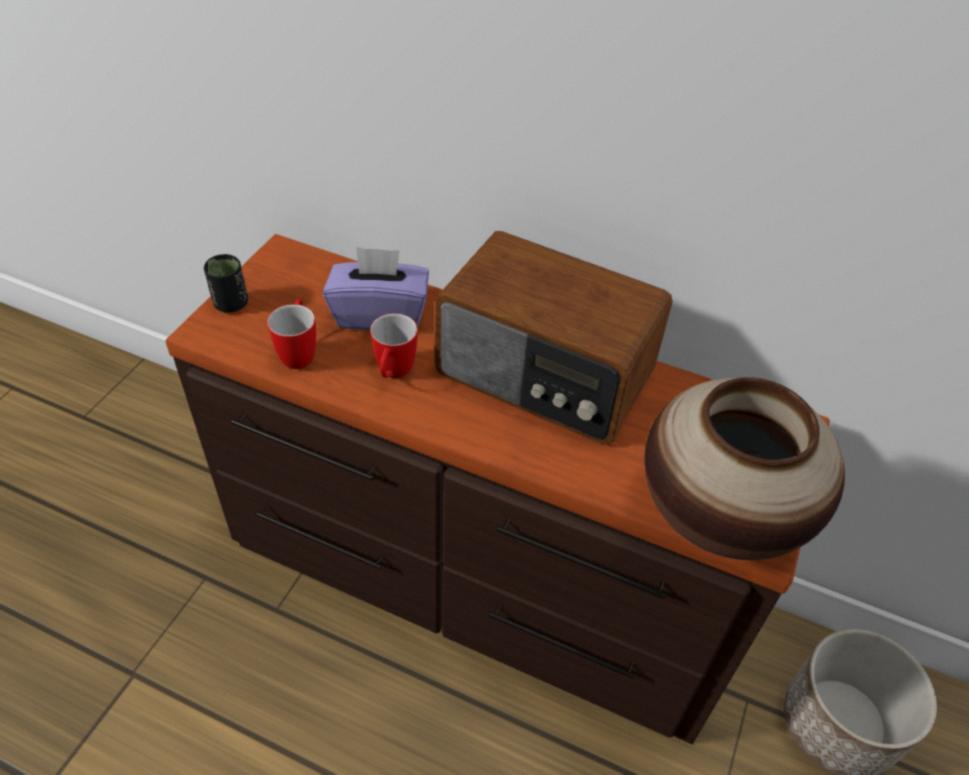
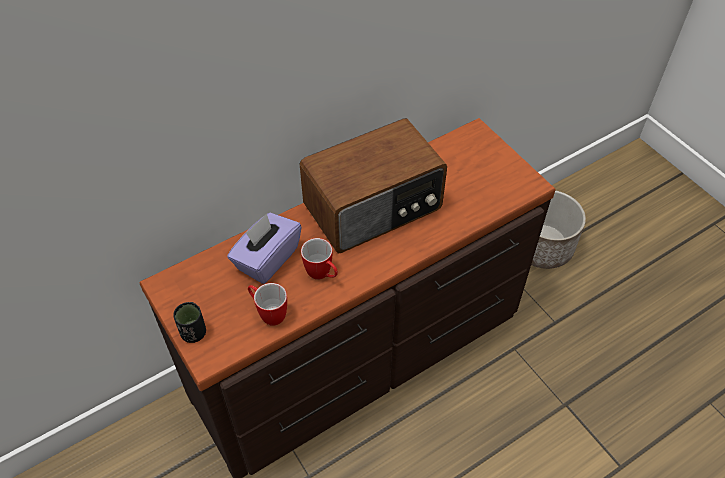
camera: 55 degrees left, 5 degrees up
vase [644,378,845,560] -> none

